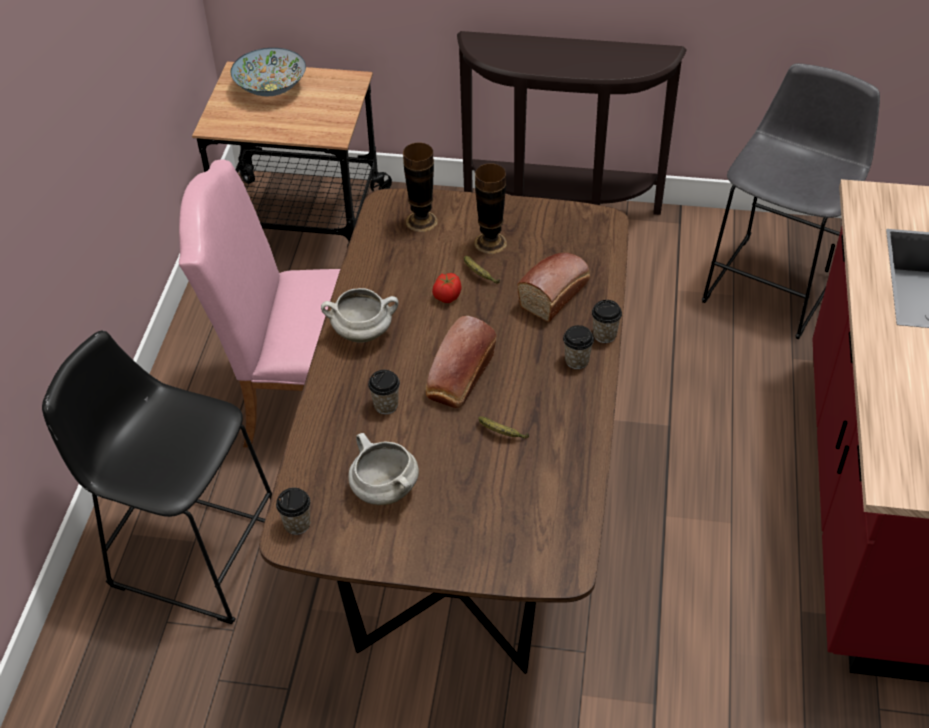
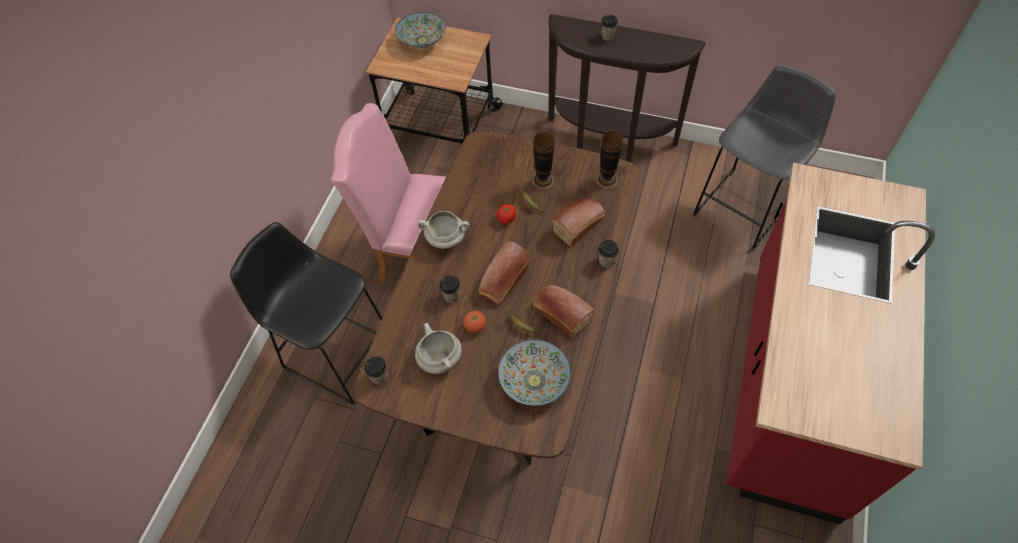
camera: 10 degrees right, 10 degrees up
vase [403,143,438,232] -> vase moved to [596,131,623,189]
cup [563,325,594,369] -> cup moved to [601,15,618,41]
none -> tomato [463,311,486,333]
none -> bowl [498,339,571,406]
none -> bread [533,285,595,338]

